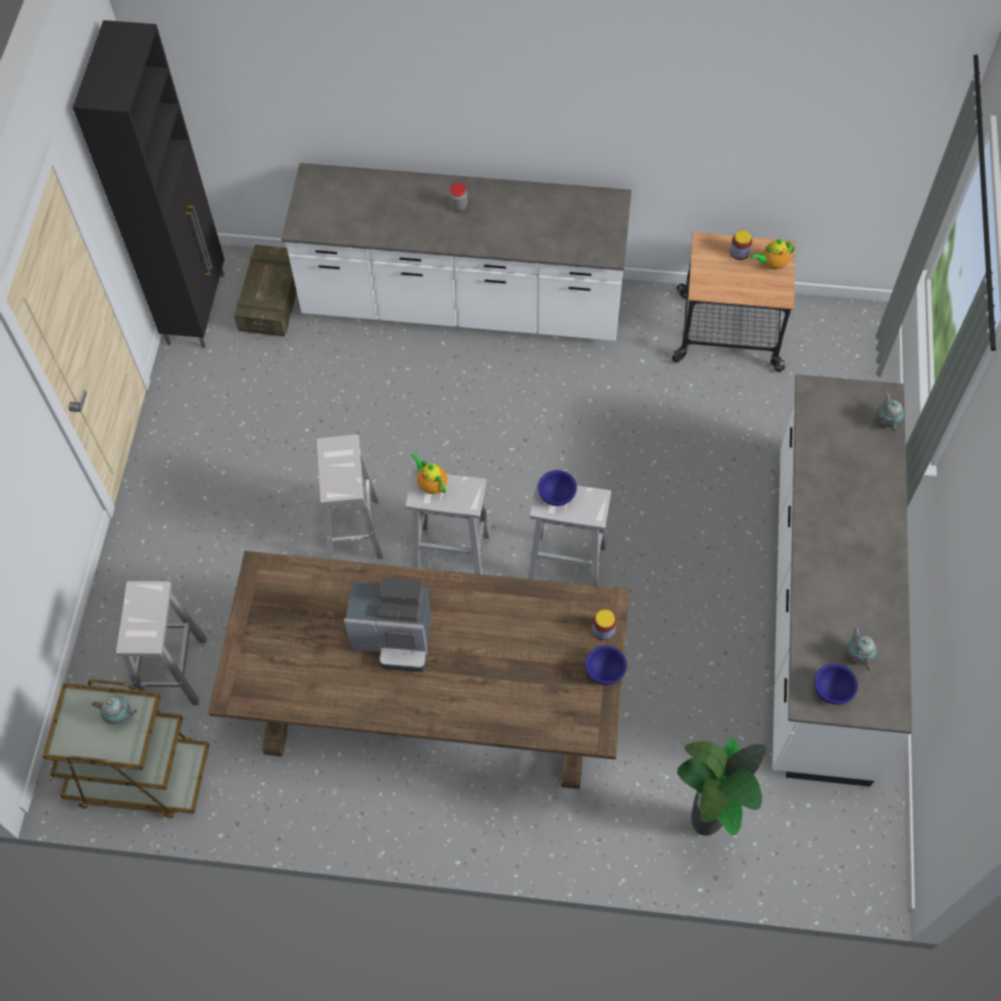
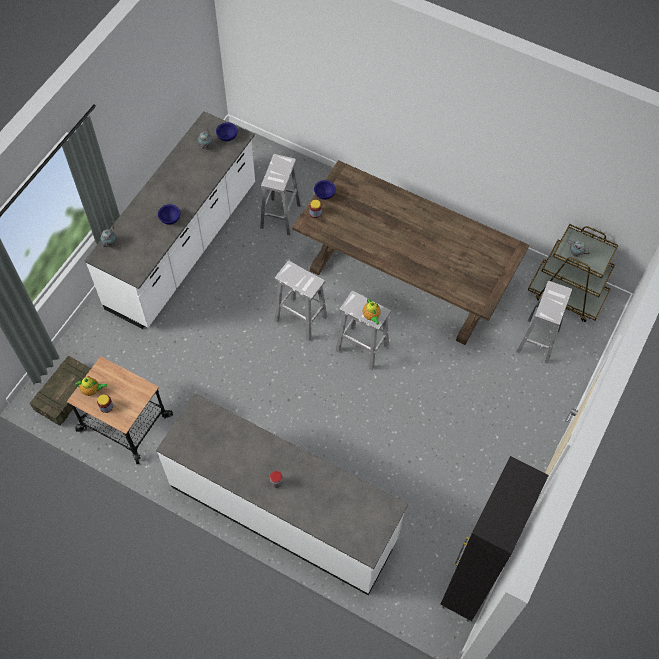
camera: 160 degrees left, 0 degrees up
crate [234,244,297,337] -> crate moved to [30,355,91,426]
white stool [317,434,383,560] -> white stool moved to [260,154,302,235]
coffee machine [344,577,431,672] -> none
blue bowl [538,470,577,506] -> blue bowl moved to [158,204,180,225]
potted plant [677,738,766,836] -> none

